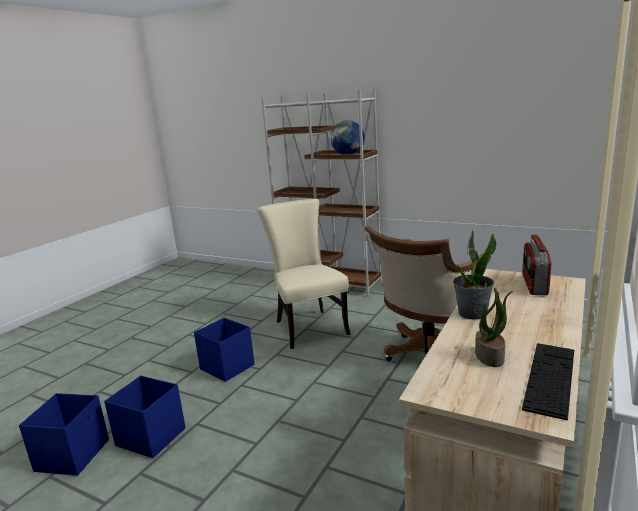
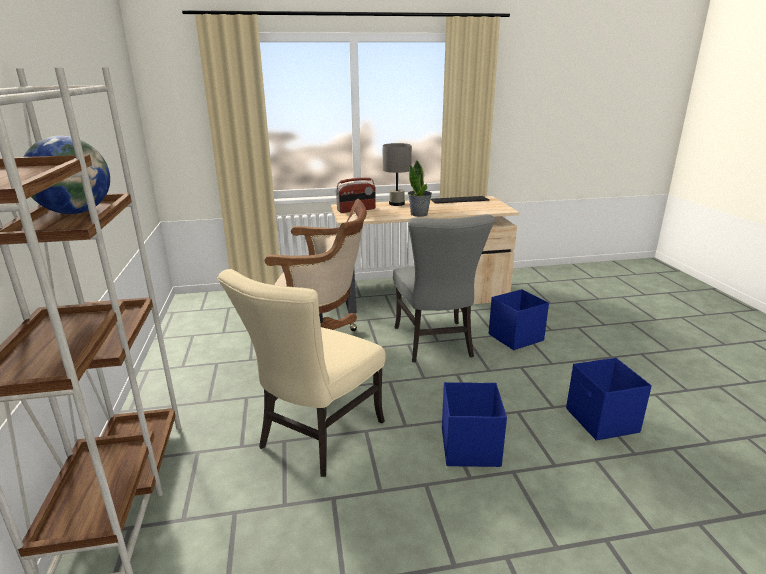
camera: 130 degrees left, 5 degrees up
blue storage box [19,393,109,476] -> blue storage box moved to [489,289,549,350]
potted plant [475,287,513,367] -> none
none -> grey table lamp [383,143,412,206]
none -> grey chair [393,214,495,363]

